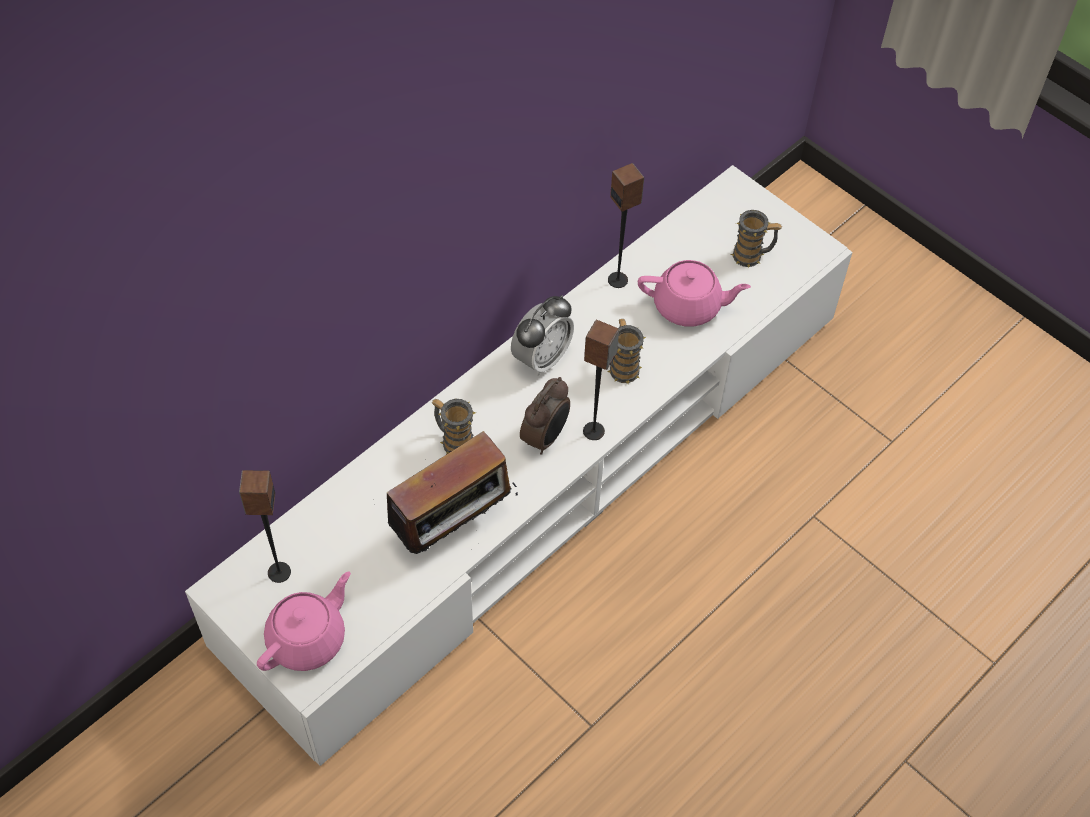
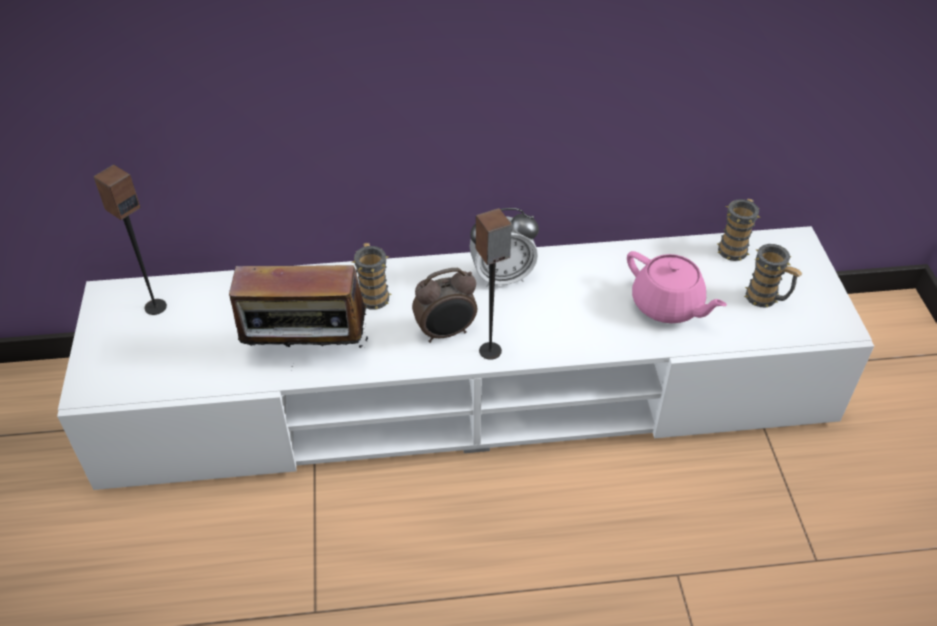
camera: 40 degrees right, 10 degrees down
pink teapot [257,571,351,671] -> none
mug [607,318,646,384] -> mug moved to [716,199,761,261]
speaker [608,163,644,288] -> none

